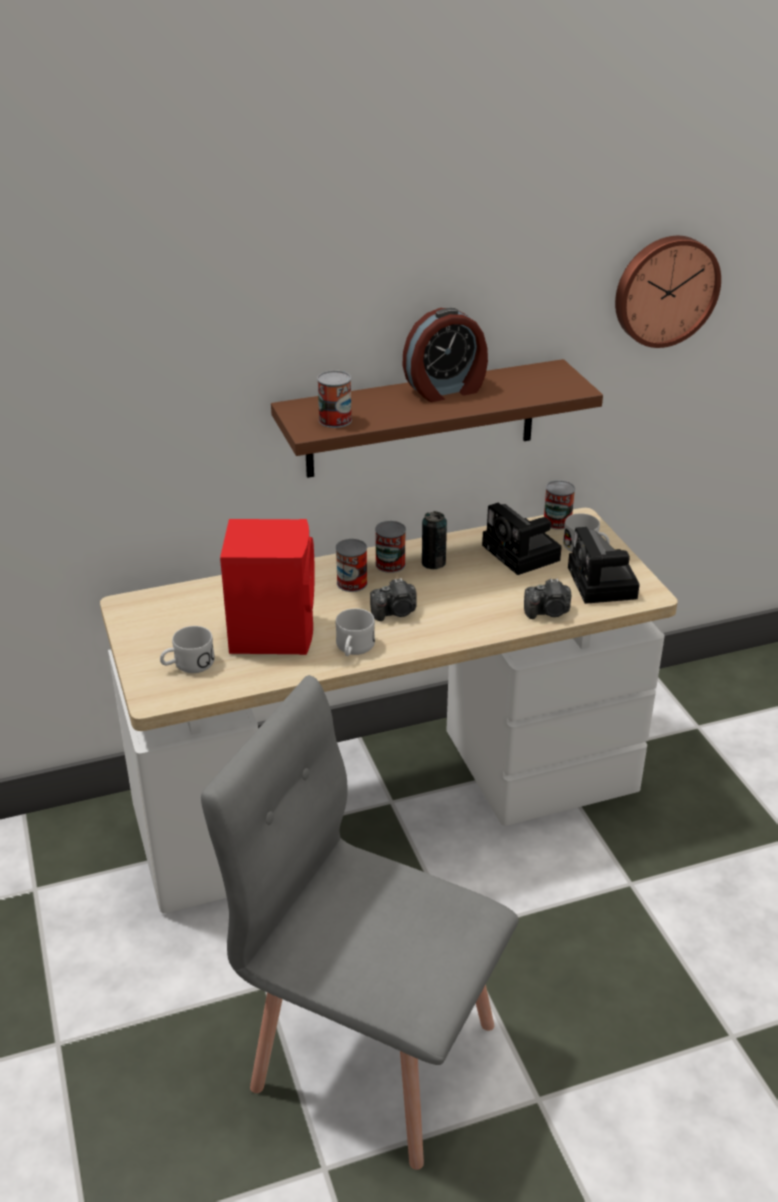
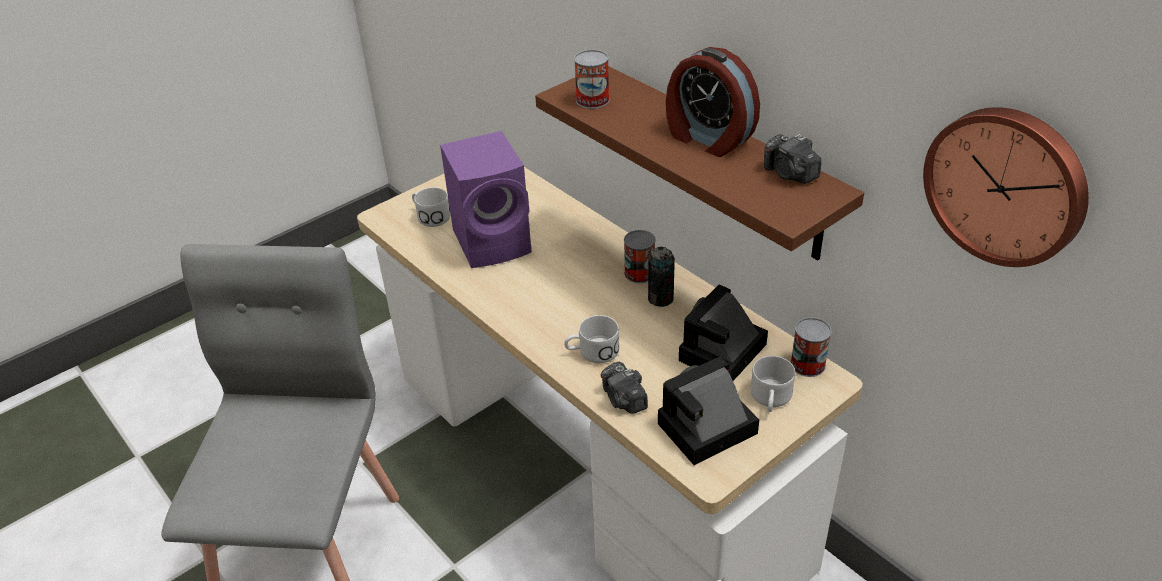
camera: 70 degrees right, 5 degrees up
red speaker [220,519,315,655] -> purple speaker [440,131,532,268]
can [336,539,368,592] -> none
white mug [336,608,375,656] -> white mug moved to [564,315,619,363]
camera [370,578,417,621] -> camera moved to [764,134,822,184]

